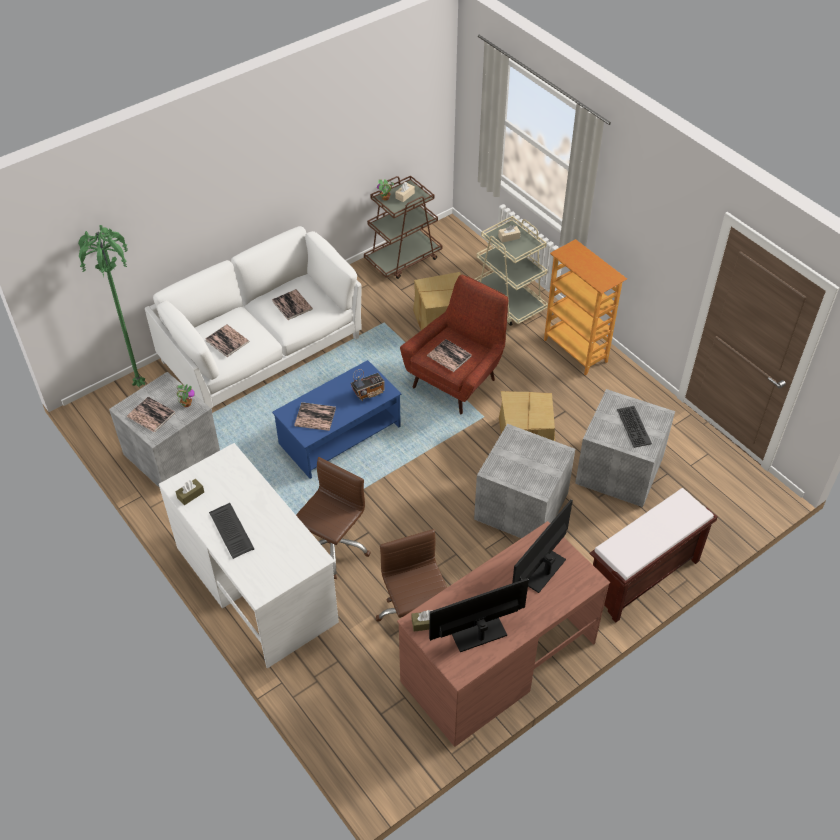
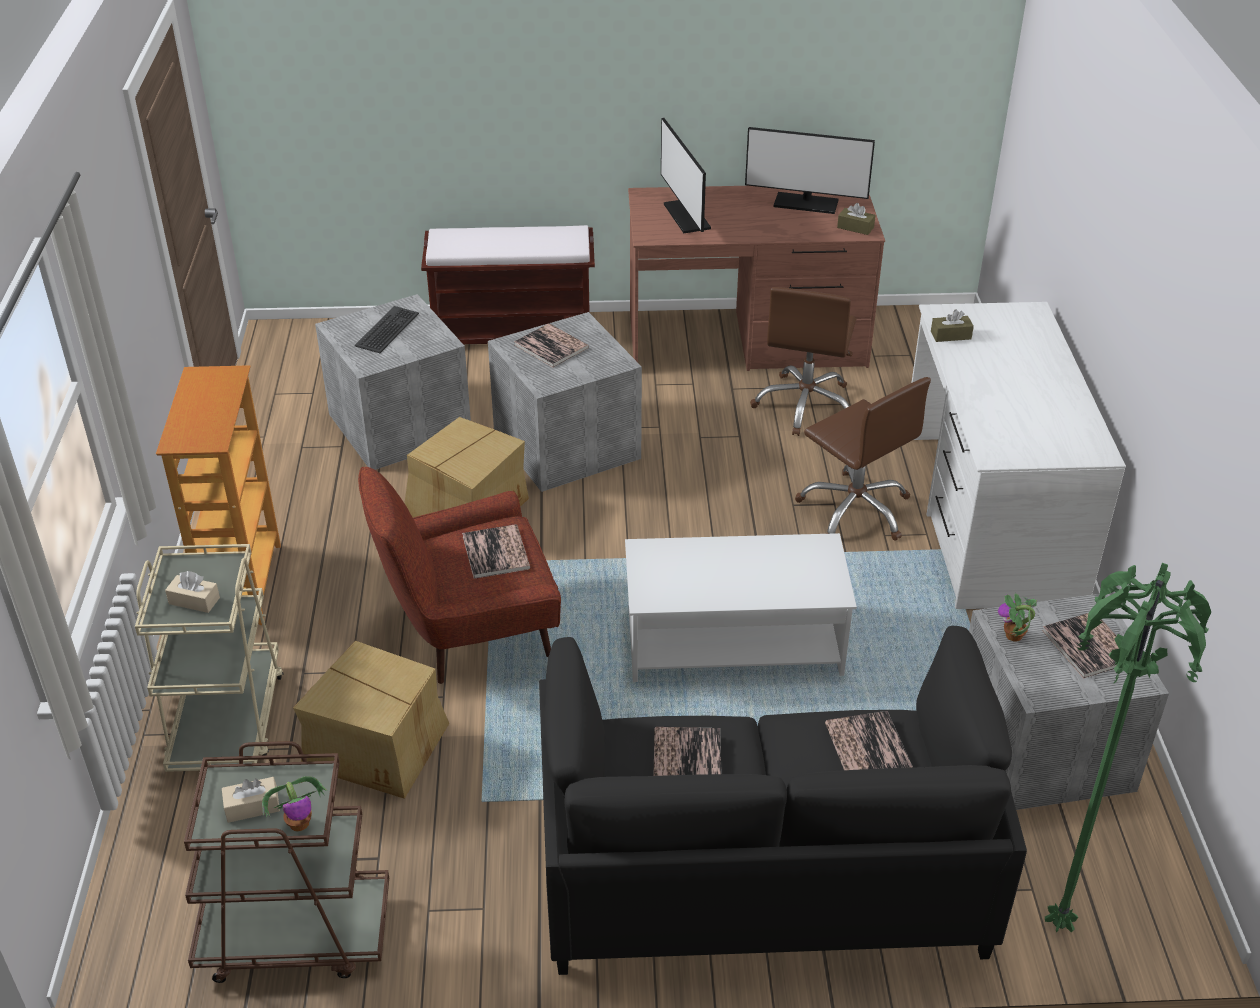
camera: 145 degrees left, 10 degrees down
white sofa [145,226,362,410] -> black sofa [539,626,1027,975]
brown tissue box [176,479,204,505] -> brown tissue box moved to [931,309,974,342]
keyboard [209,503,254,559] -> none
blue coffee table [272,360,402,479] -> white coffee table [625,533,857,682]
book [294,402,336,431] -> book moved to [514,323,589,368]
brown office chair [296,457,371,579] -> brown office chair turned 105 degrees counterclockwise [795,377,931,541]
radio [351,369,385,401] -> none
monitor [512,499,573,593] -> monitor turned 90 degrees clockwise [661,117,711,233]

